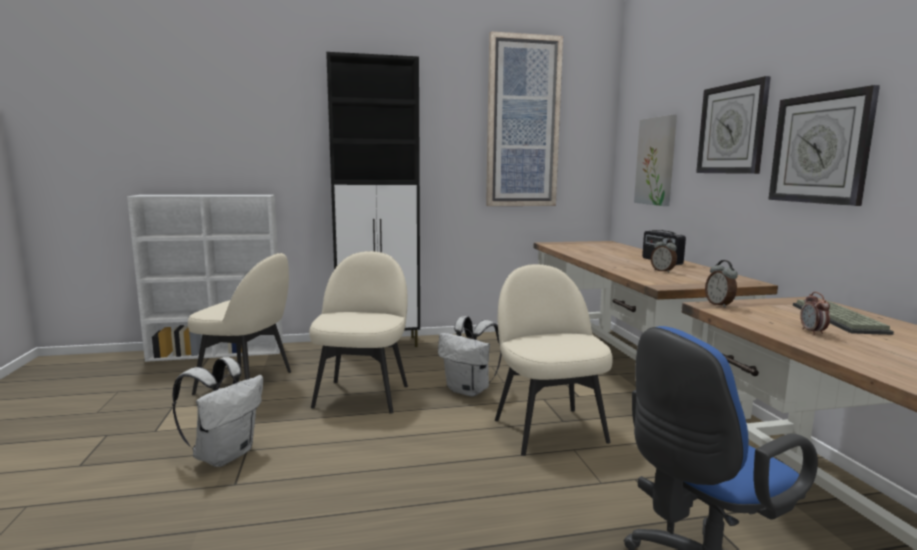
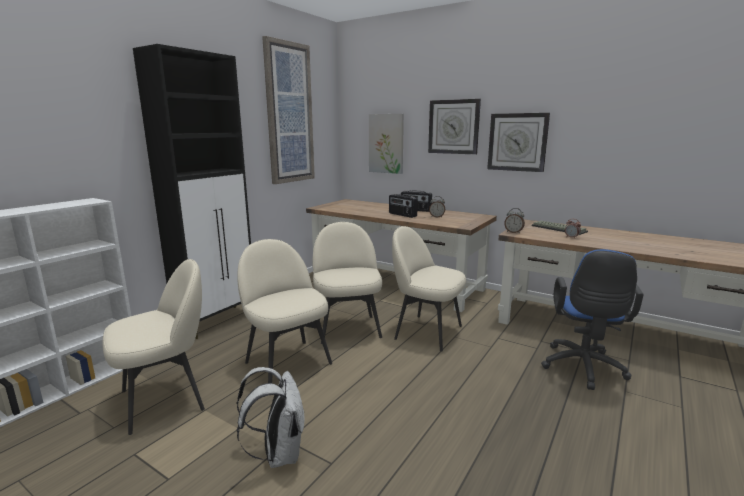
camera: 45 degrees left, 5 degrees up
white backpack [438,316,502,397] -> beige chair [313,222,382,344]
none -> radio [389,194,418,218]

